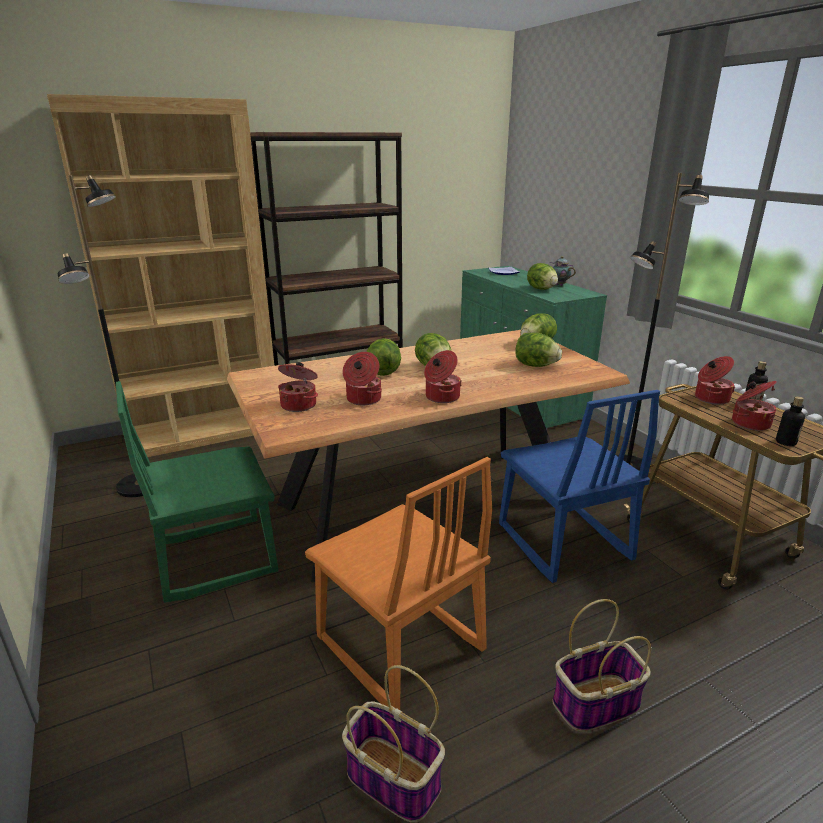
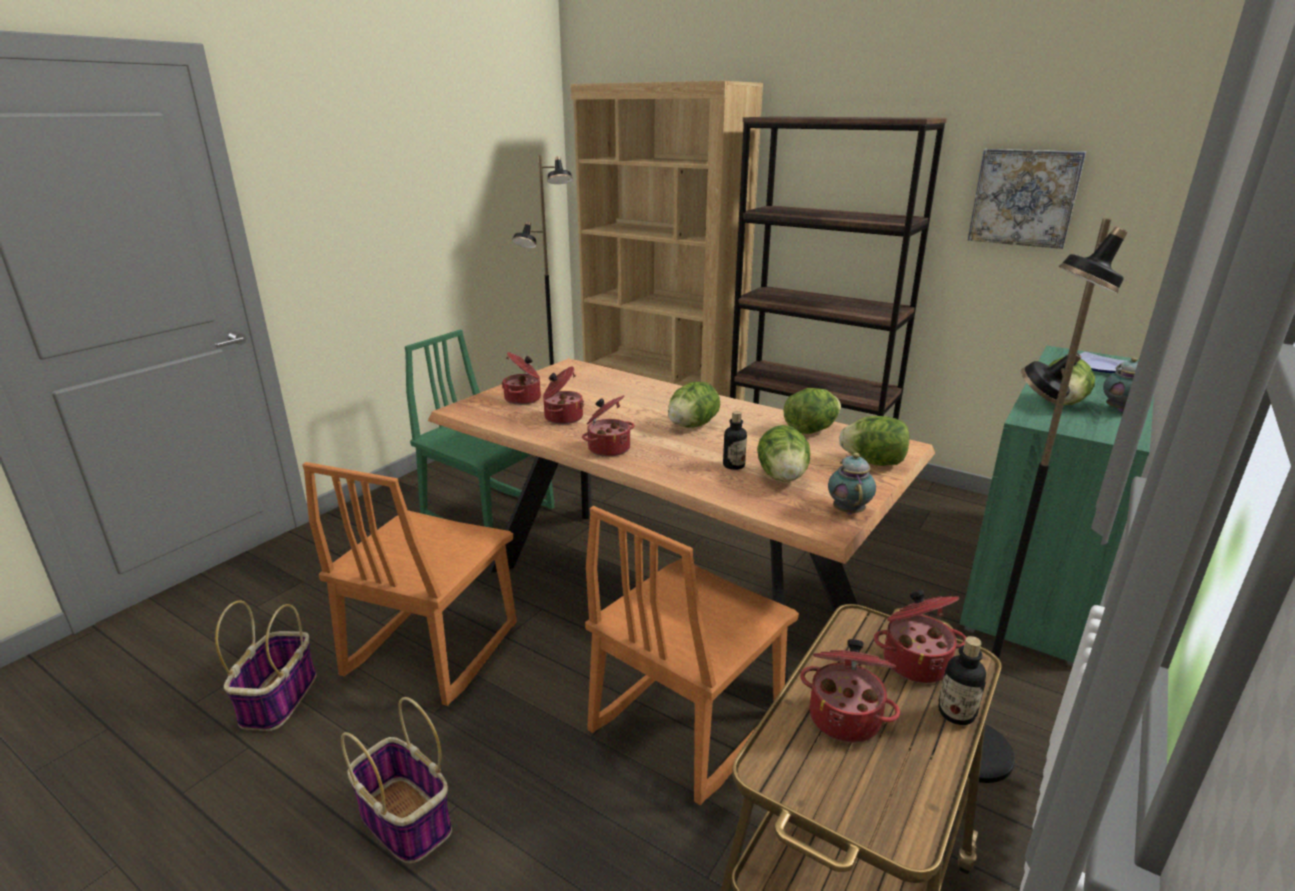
camera: 60 degrees right, 0 degrees up
lettuce [367,338,401,376] -> lettuce moved to [783,388,841,434]
blue chair [499,390,660,583] -> orange chair [585,506,799,805]
bottle [776,396,805,446] -> bottle moved to [723,411,747,470]
none -> teapot [828,453,876,515]
none -> picture [968,149,1086,249]

